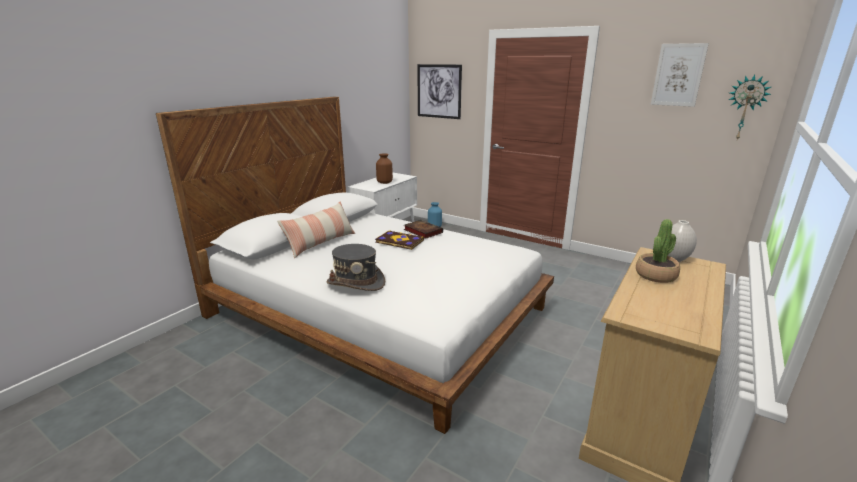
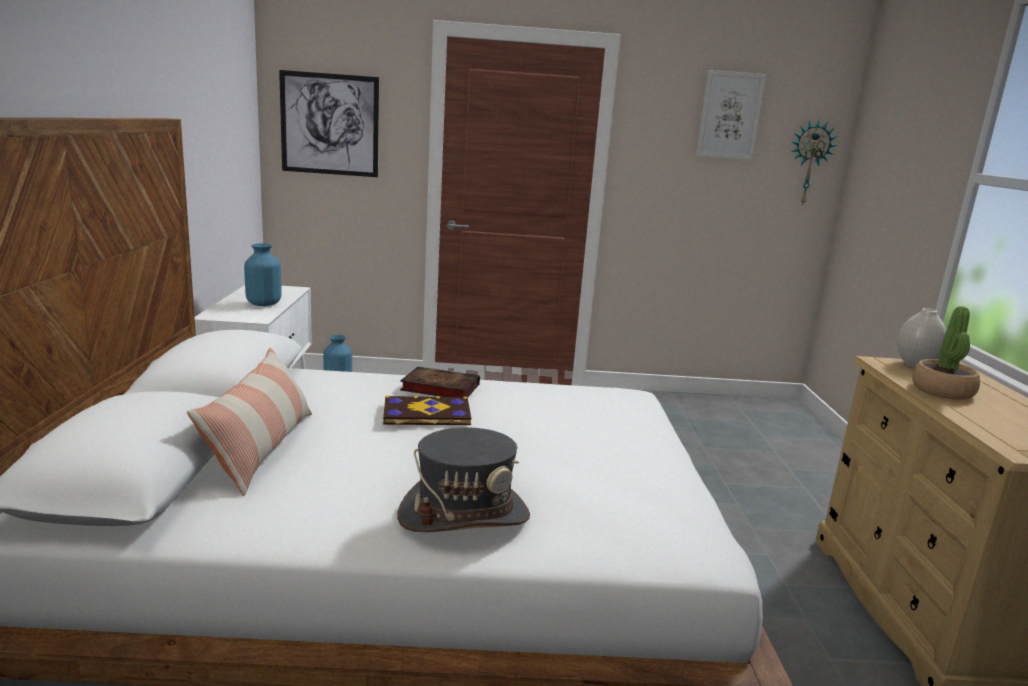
camera: 35 degrees left, 5 degrees down
brown vase [376,153,393,184] -> blue vase [244,243,281,306]

